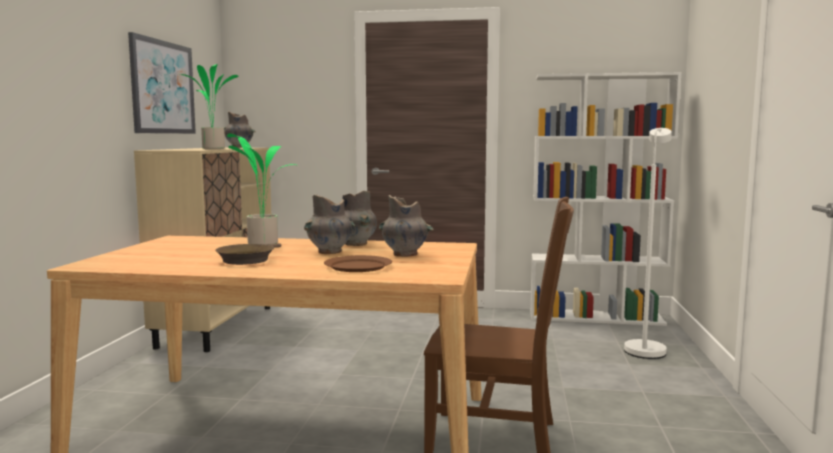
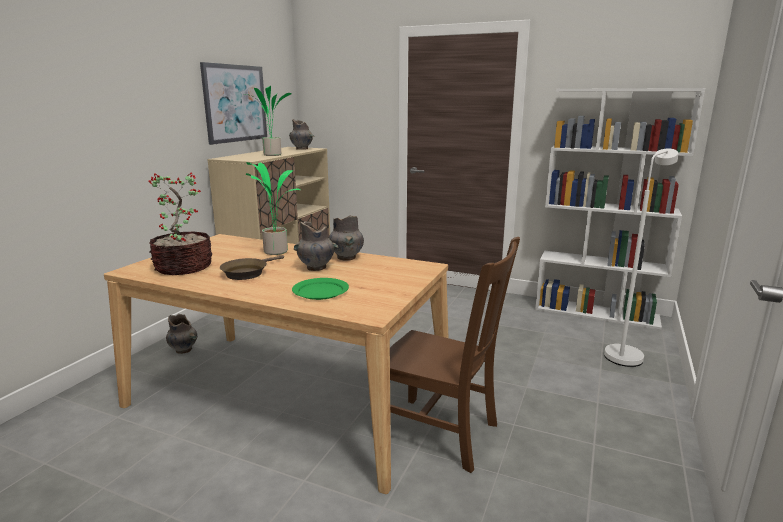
camera: 15 degrees right, 10 degrees up
brown plate [324,255,392,272] -> green plate [292,278,349,300]
grey vase [379,195,434,257] -> grey vase moved to [166,314,197,354]
none -> potted plant [148,172,212,275]

